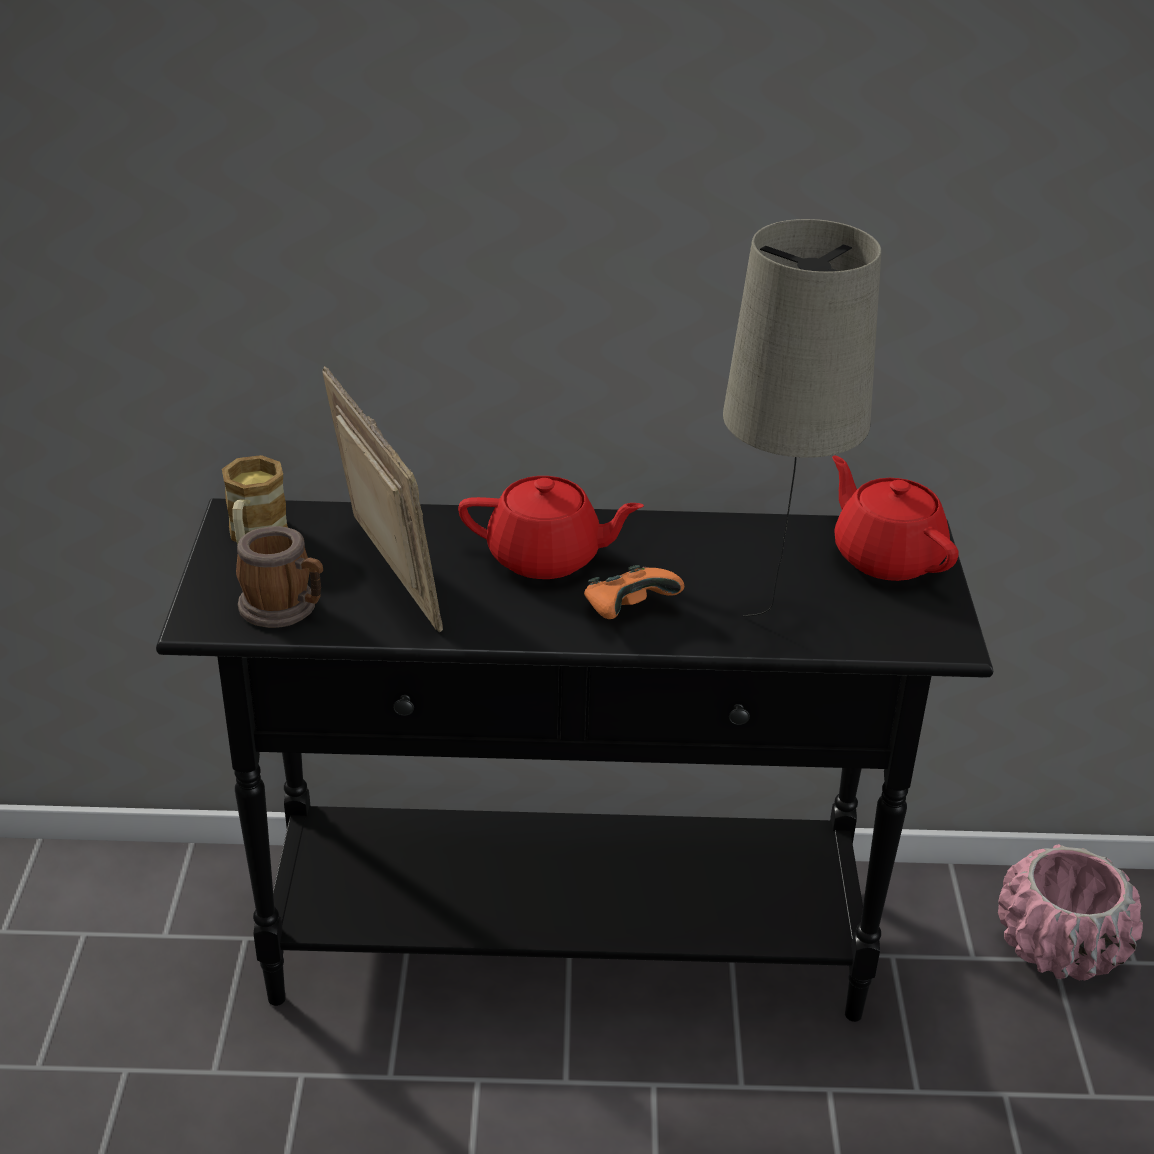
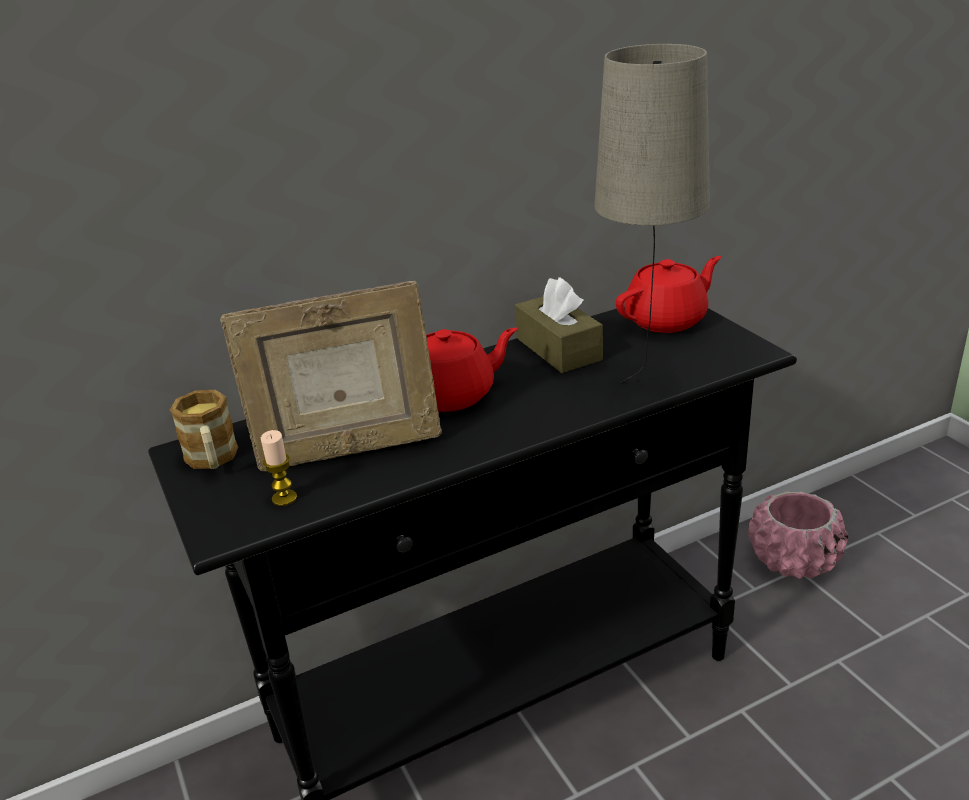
camera: 25 degrees left, 5 degrees down
mug [236,526,323,628] -> candle [261,430,297,506]
picture frame [322,366,443,632] -> picture frame turned 135 degrees clockwise [220,281,442,471]
orange game controller [584,565,685,619] -> none
red teapot [832,456,958,581] -> red teapot turned 120 degrees clockwise [616,256,721,333]
none -> brown tissue box [515,277,603,373]

